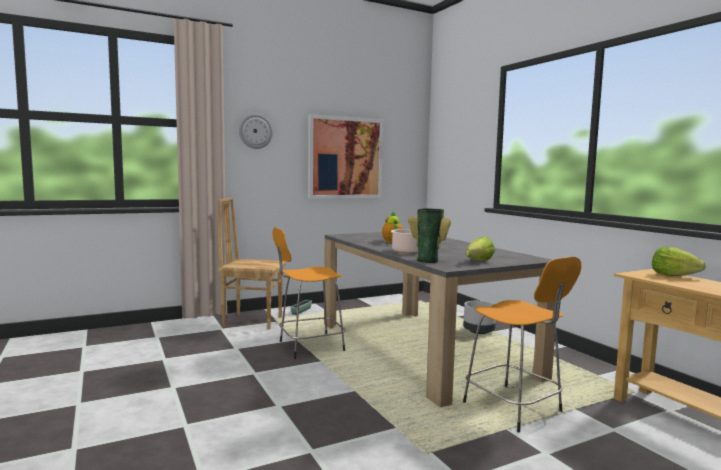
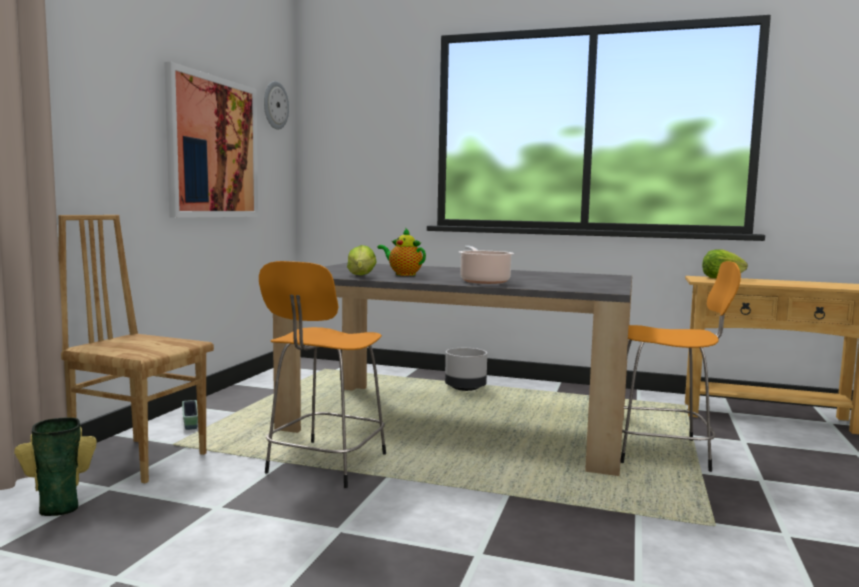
camera: 45 degrees left, 0 degrees up
brown chair [218,198,286,330] -> brown chair turned 60 degrees clockwise [58,215,214,484]
wall clock [239,114,273,149] -> wall clock moved to [264,81,289,130]
vase [408,208,451,263] -> vase moved to [14,417,97,516]
lettuce [466,237,495,261] -> lettuce moved to [347,245,377,275]

